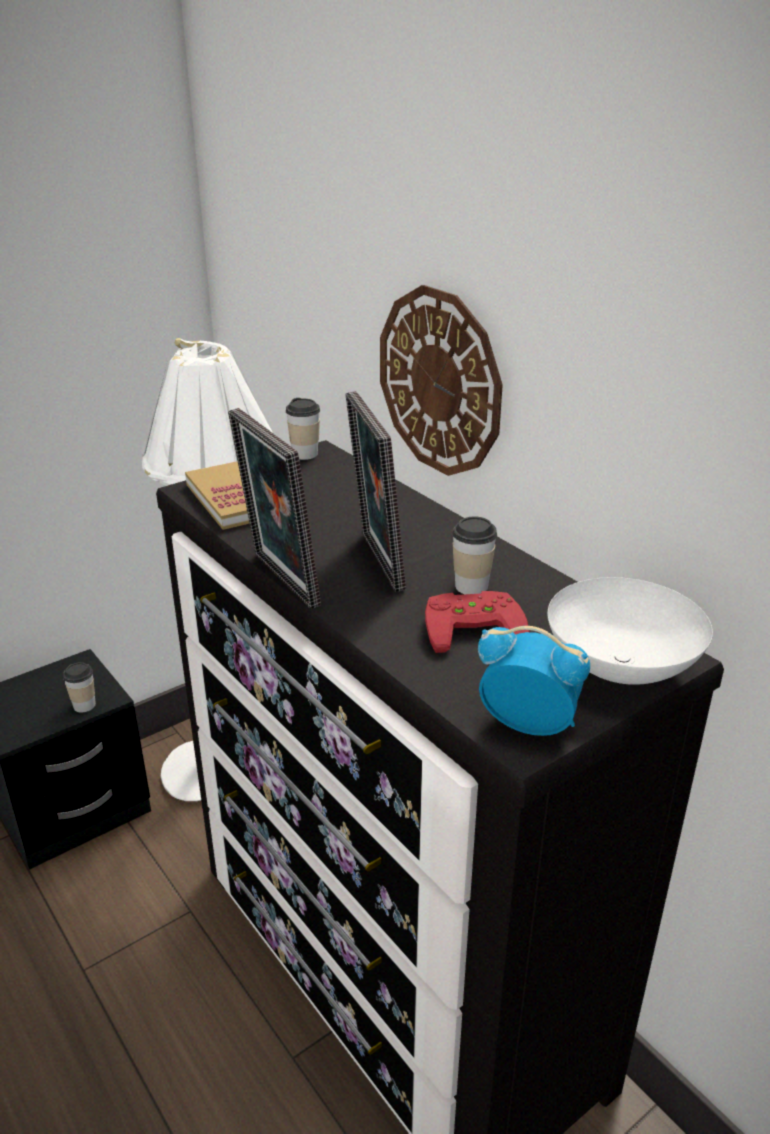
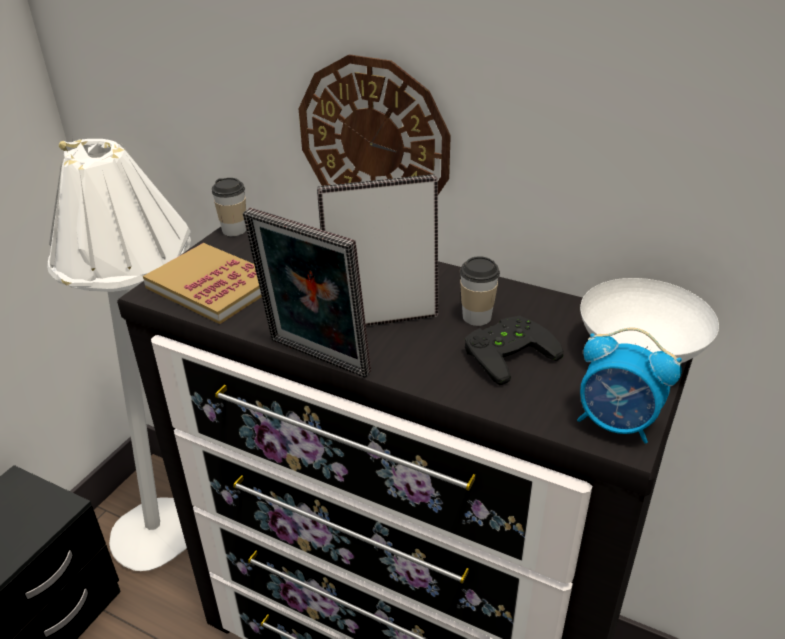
camera: 25 degrees left, 5 degrees up
cup [63,662,96,713] -> none
picture frame [346,391,406,592] -> picture frame turned 120 degrees clockwise [317,174,438,326]
red game controller [425,591,530,653] -> black game controller [465,316,563,385]
alarm clock [478,626,590,736] -> alarm clock turned 150 degrees counterclockwise [577,328,682,444]

